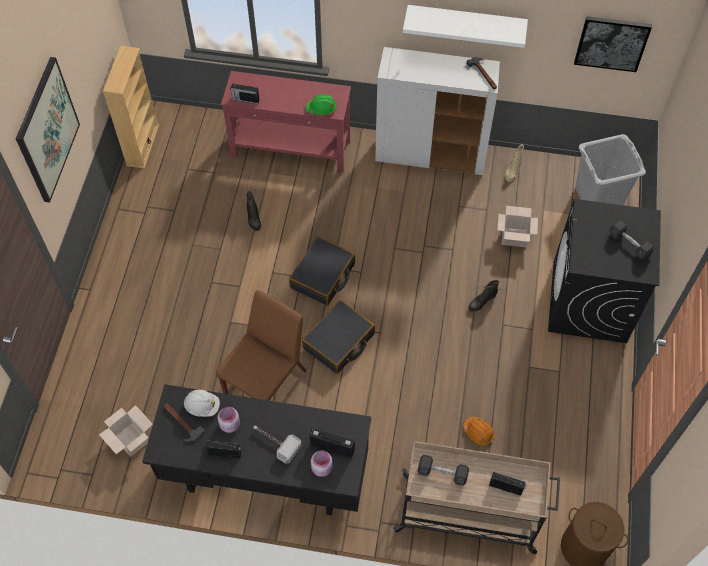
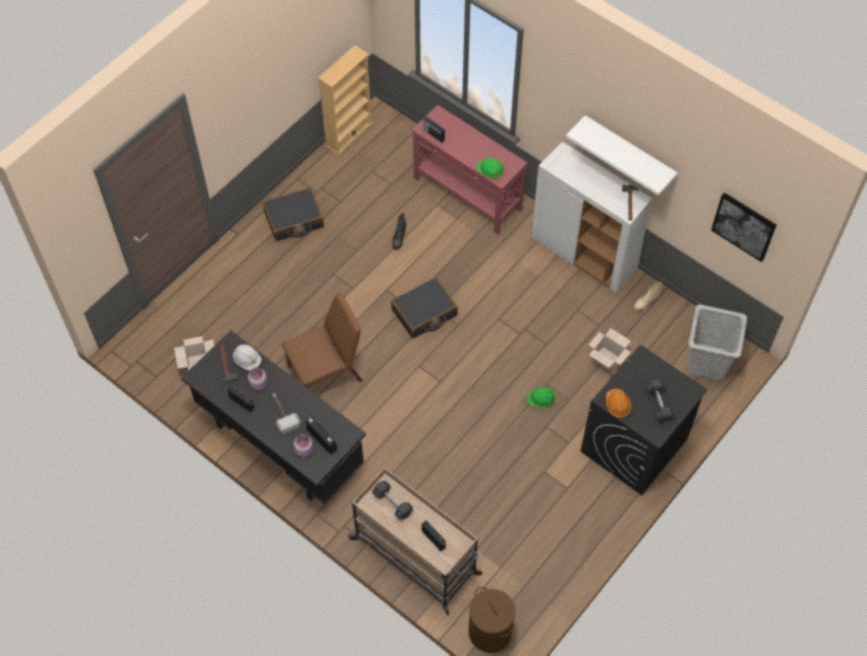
camera: 30 degrees right, 0 degrees up
picture [16,57,80,203] -> none
black suitcase [302,300,375,374] -> black suitcase moved to [262,188,324,241]
orange hard hat [463,417,494,446] -> orange hard hat moved to [606,389,632,418]
black boot [469,280,499,312] -> green hard hat [526,387,556,408]

